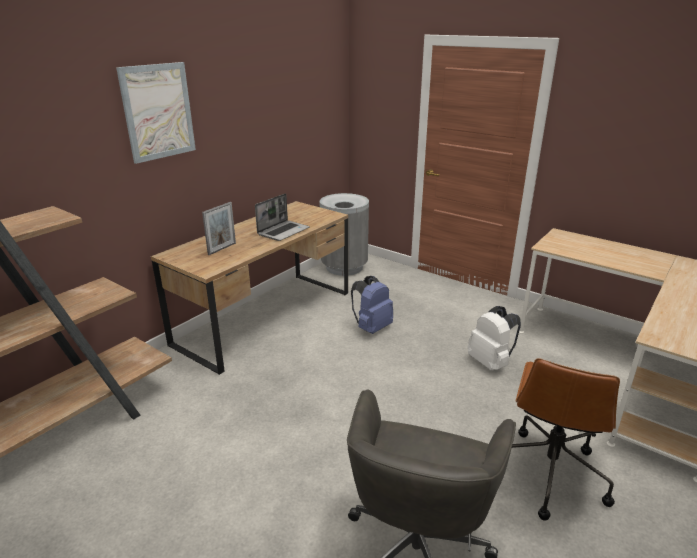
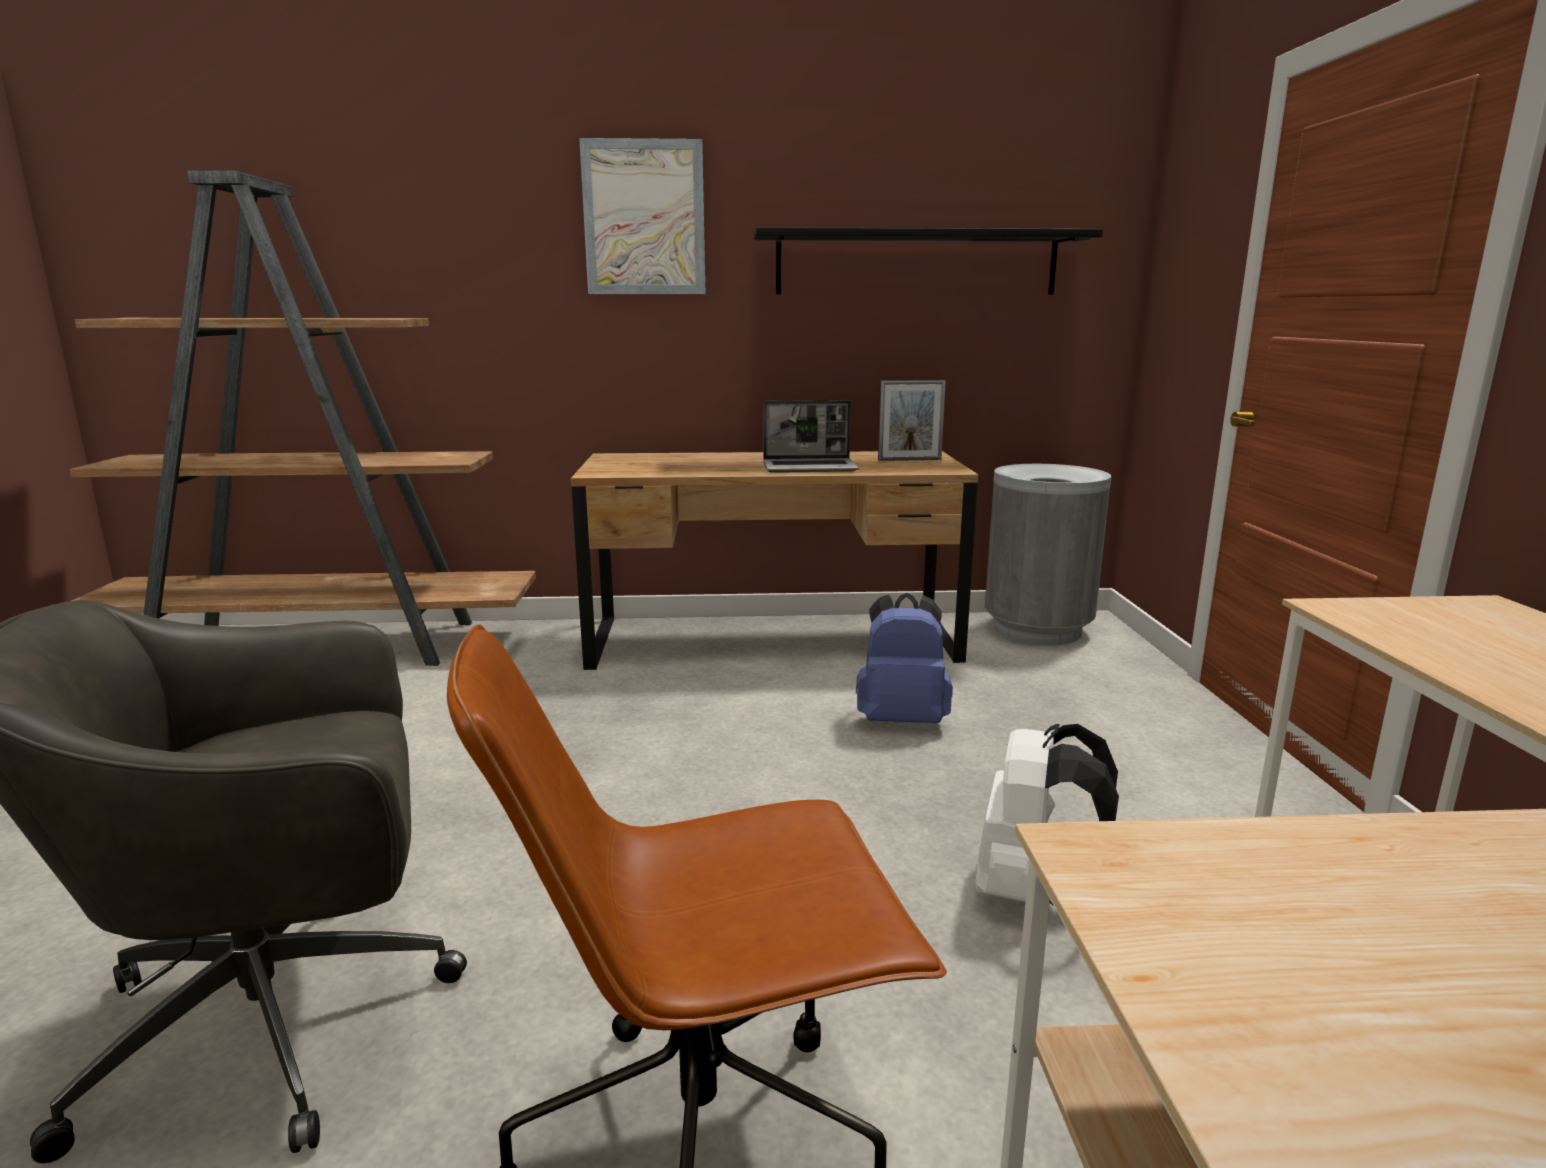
camera: 50 degrees right, 10 degrees down
picture frame [202,202,236,255] -> picture frame moved to [878,380,946,461]
none -> black shelf [754,227,1103,294]

